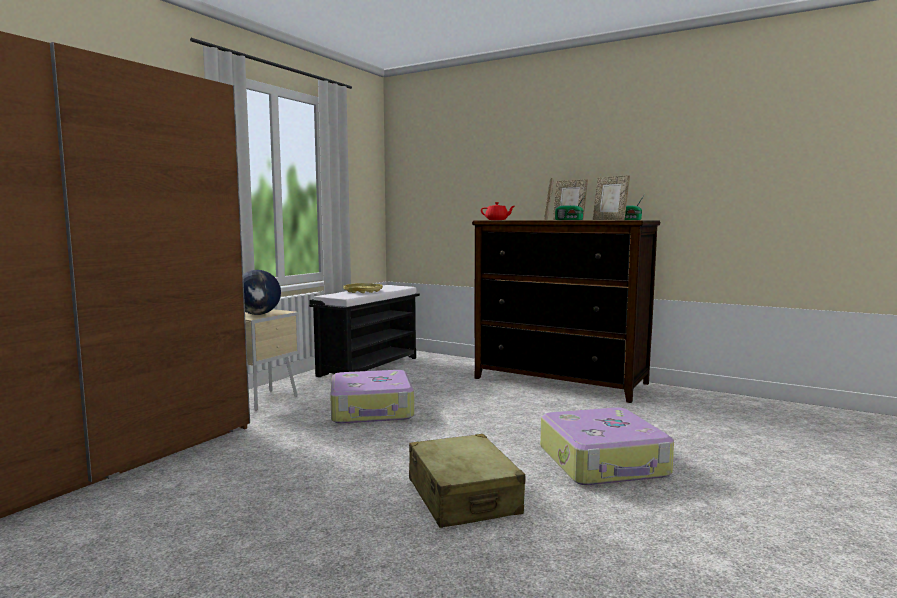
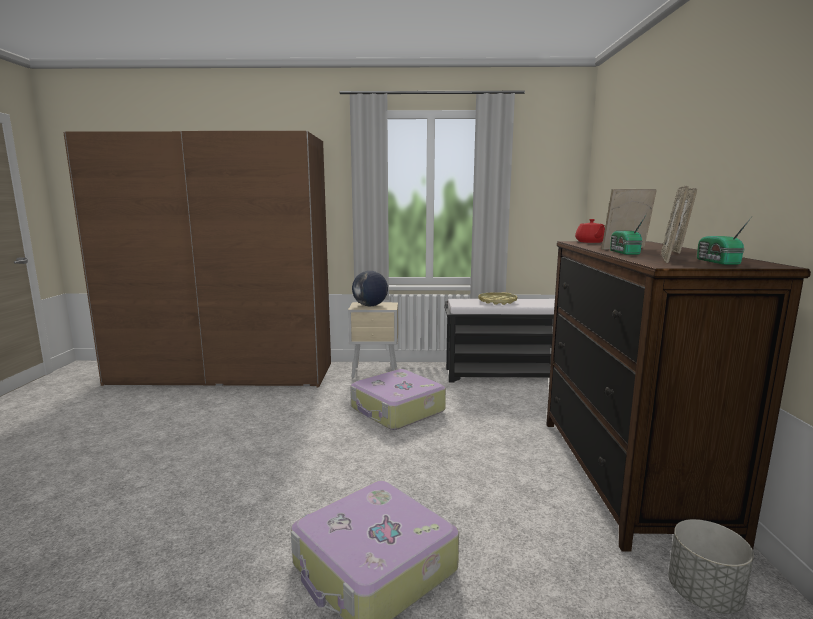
camera: 60 degrees right, 5 degrees up
beige suitcase [409,434,526,528] -> none
none -> grey planter [668,519,754,614]

